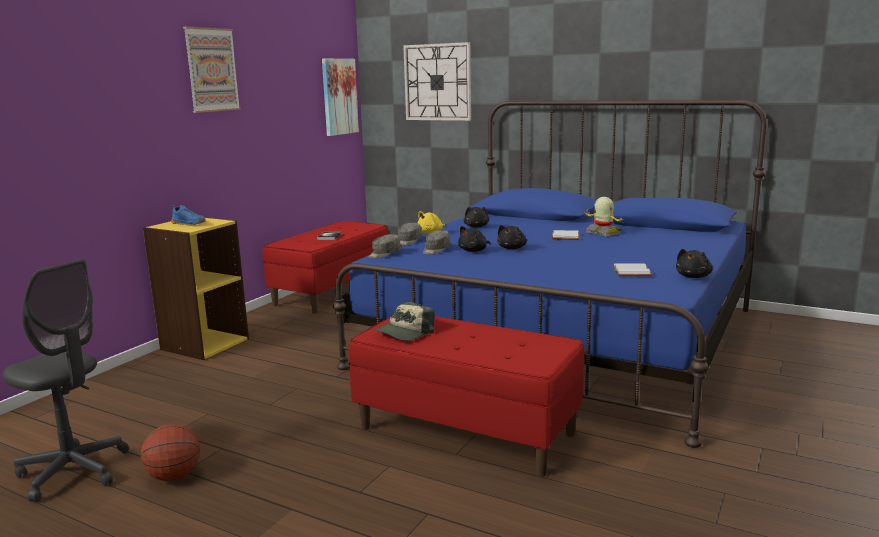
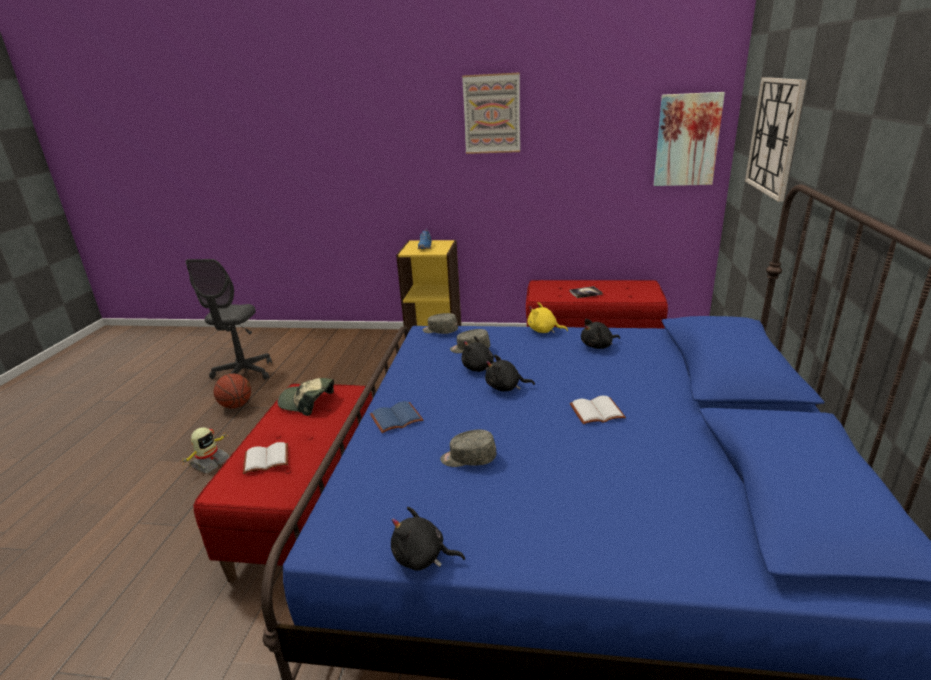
camera: 70 degrees right, 10 degrees up
grey cap [398,223,422,246] -> grey cap moved to [440,430,497,467]
toy robot [585,197,622,236] -> toy robot moved to [182,427,230,473]
white book [612,264,652,276] -> white book moved to [243,442,288,474]
none -> blue book [370,401,423,433]

